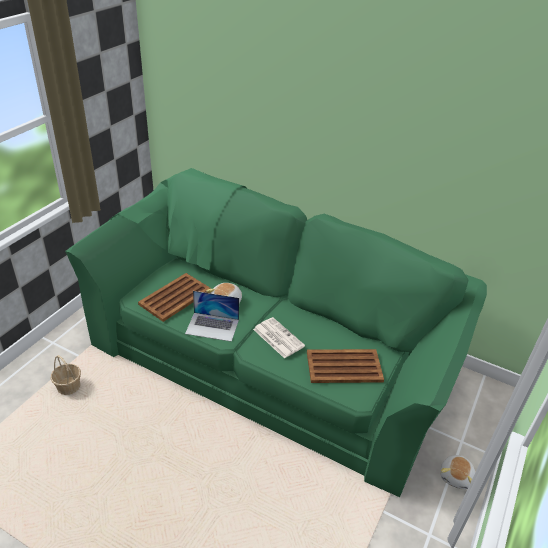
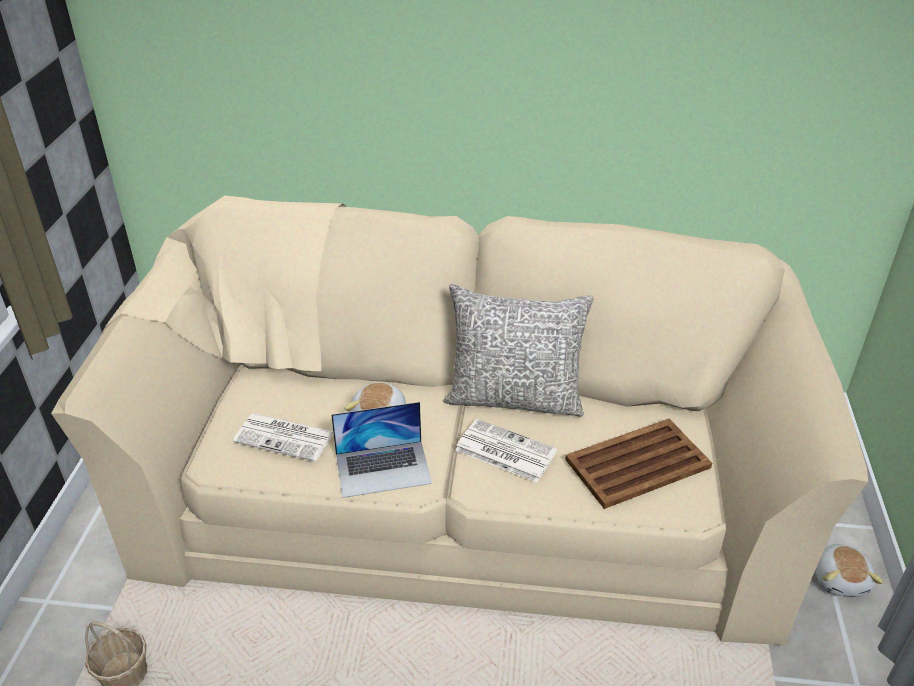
camera: 20 degrees left, 0 degrees up
green sofa [65,168,487,497] -> beige sofa [51,196,868,645]
brown tray [138,273,211,322] -> newspaper [233,413,334,462]
none -> grey pillow [443,284,594,417]

